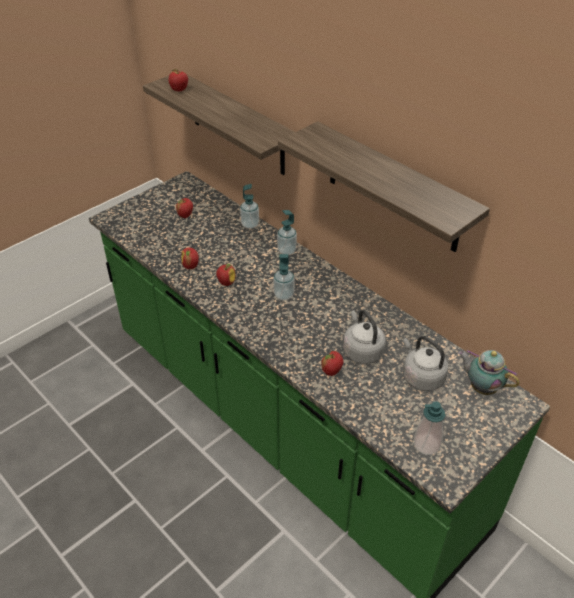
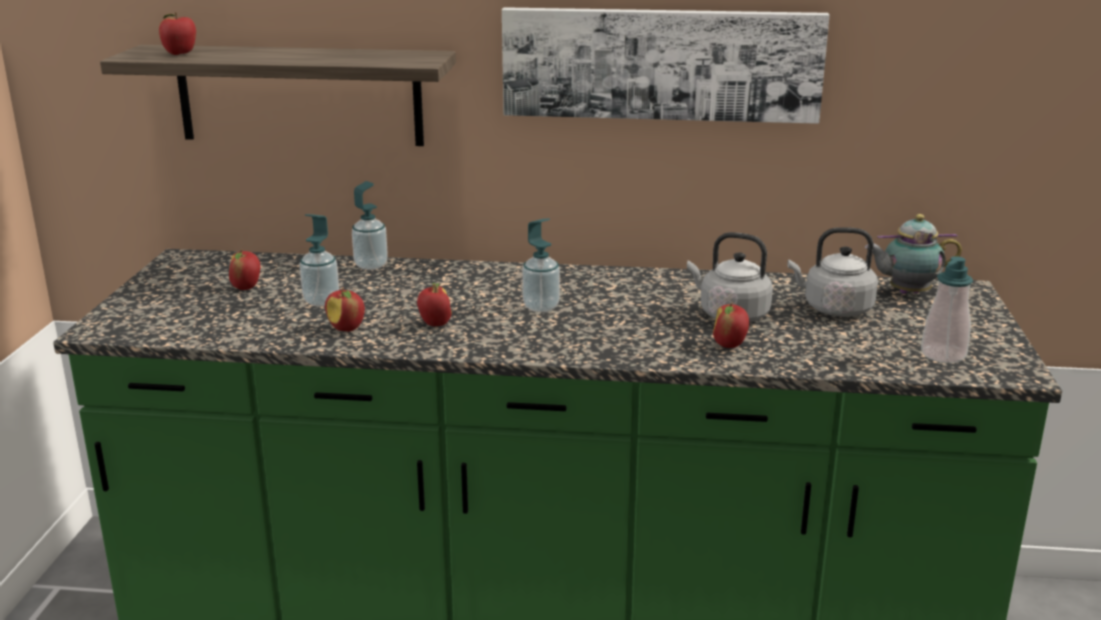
camera: 40 degrees left, 20 degrees down
soap dispenser [277,210,297,255] -> soap dispenser moved to [299,214,339,306]
shelf [278,121,490,252] -> picture [502,7,830,124]

